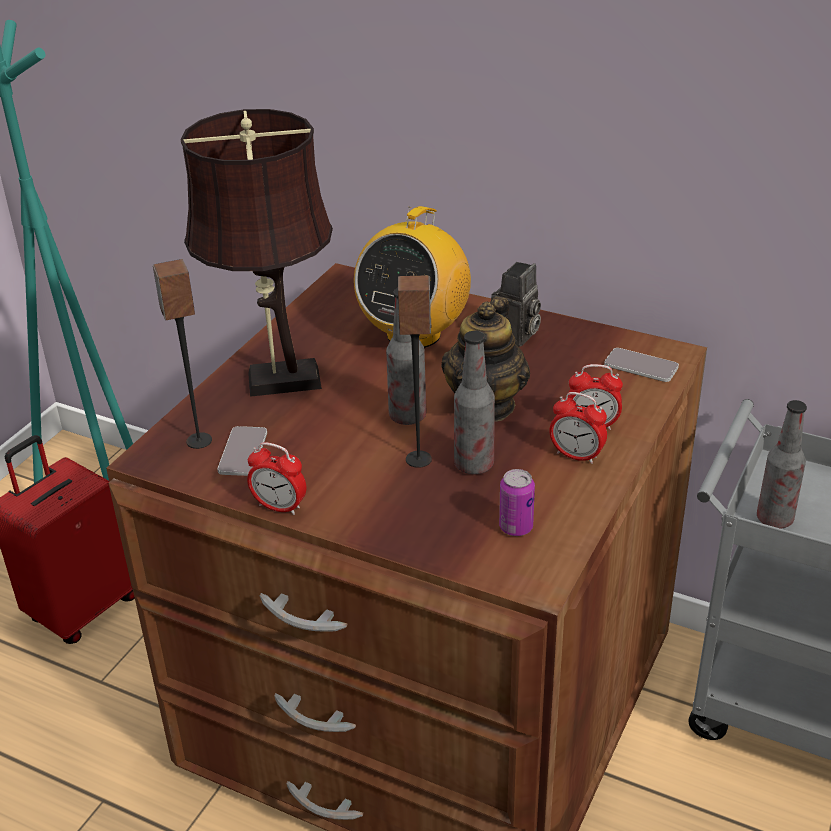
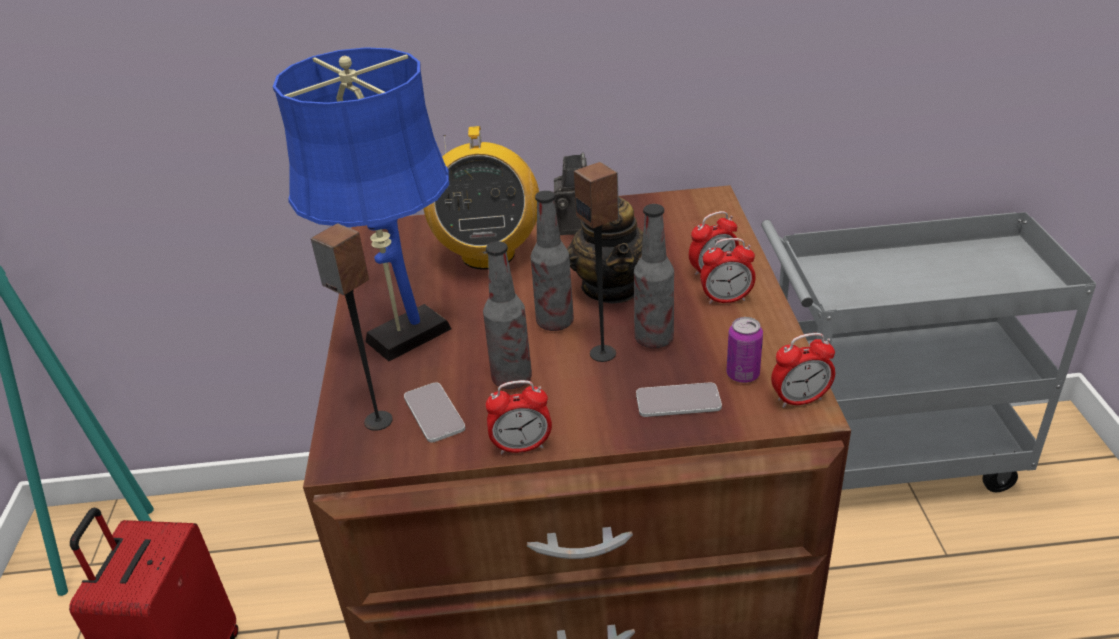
camera: 30 degrees left, 0 degrees up
brown table lamp [181,109,333,397] -> blue table lamp [273,47,451,361]
phone [604,348,679,382] -> phone moved to [636,382,722,417]
bottle [757,400,807,529] -> bottle moved to [483,241,532,389]
none -> alarm clock [771,333,835,408]

